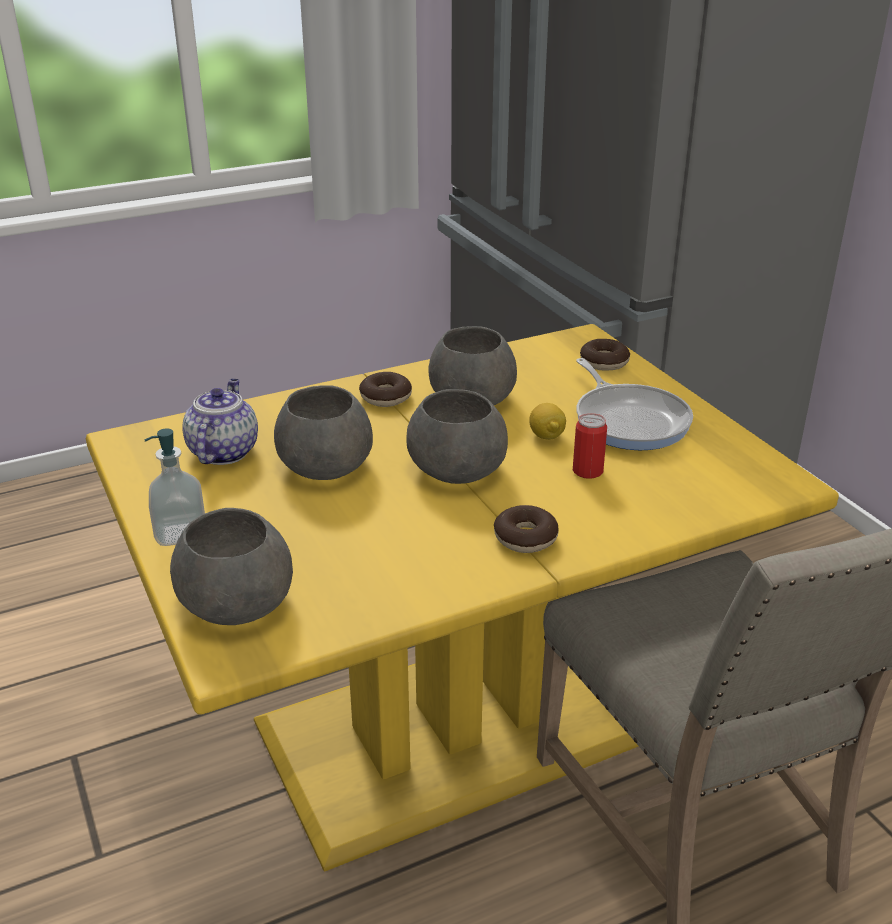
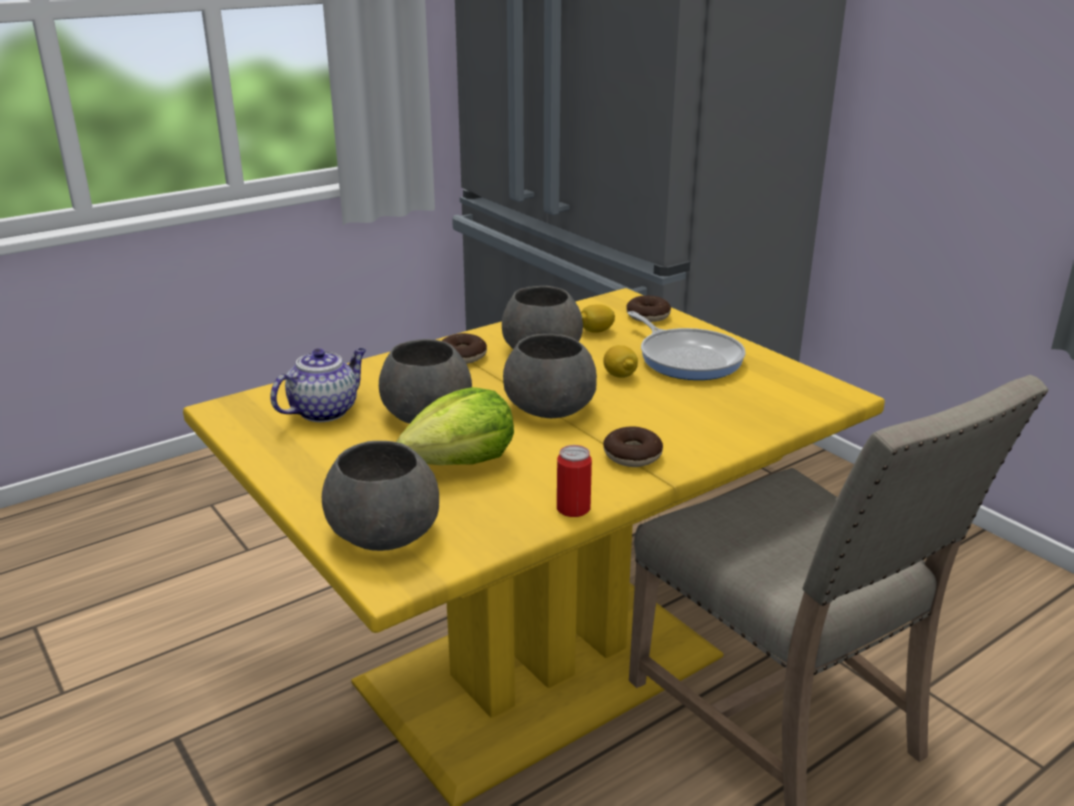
camera: 10 degrees left, 5 degrees down
soap dispenser [145,429,205,546] -> none
teapot [182,379,258,465] -> teapot turned 45 degrees clockwise [270,348,366,422]
can [573,413,607,479] -> can moved to [557,445,592,517]
none -> lettuce [396,387,514,465]
none -> lemon [581,304,615,333]

